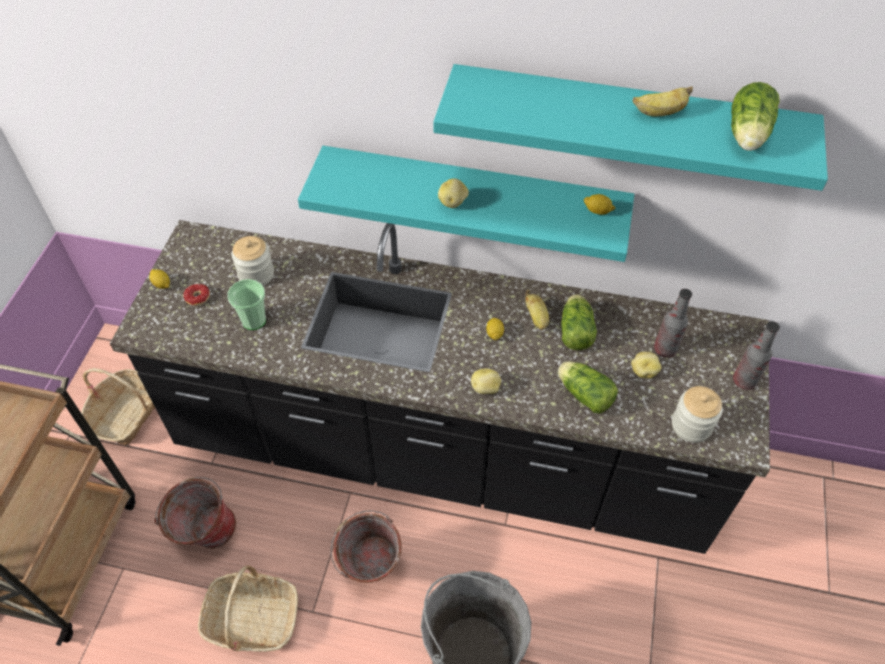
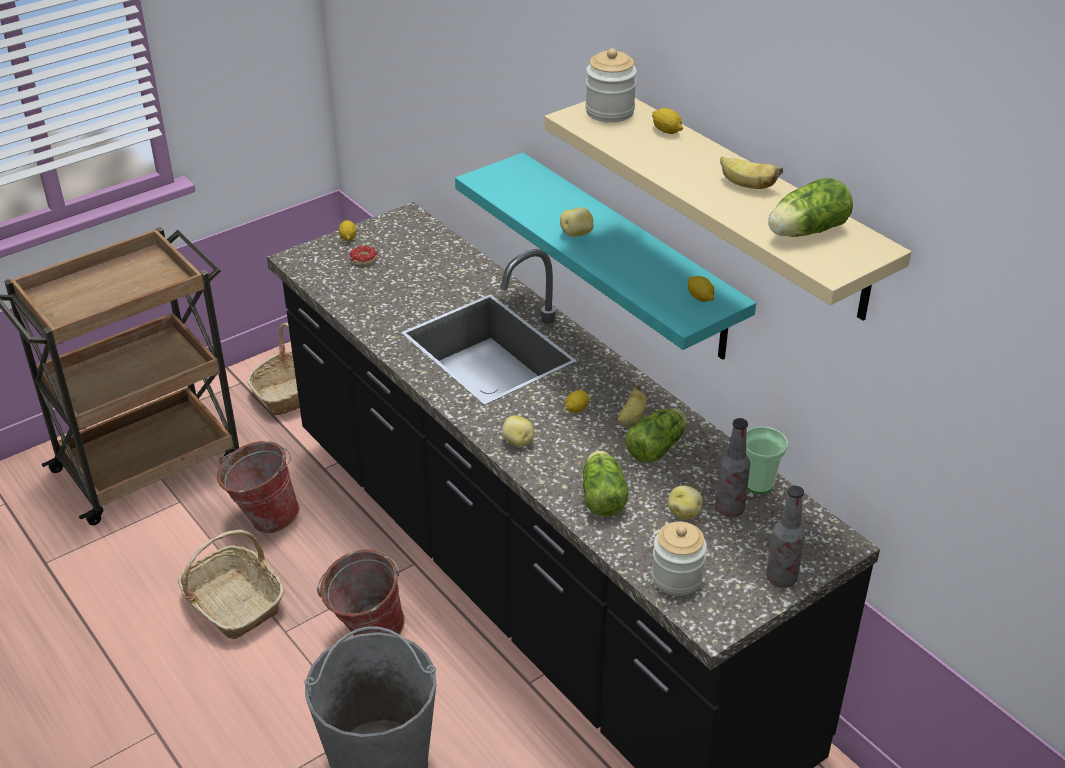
camera: 40 degrees right, 15 degrees down
cup [228,279,266,330] -> cup moved to [746,427,788,493]
jar [232,236,274,286] -> jar moved to [585,48,637,122]
turquoise shelf [433,64,828,191] -> beige shelf [545,98,911,321]
none -> lemon [652,108,683,134]

